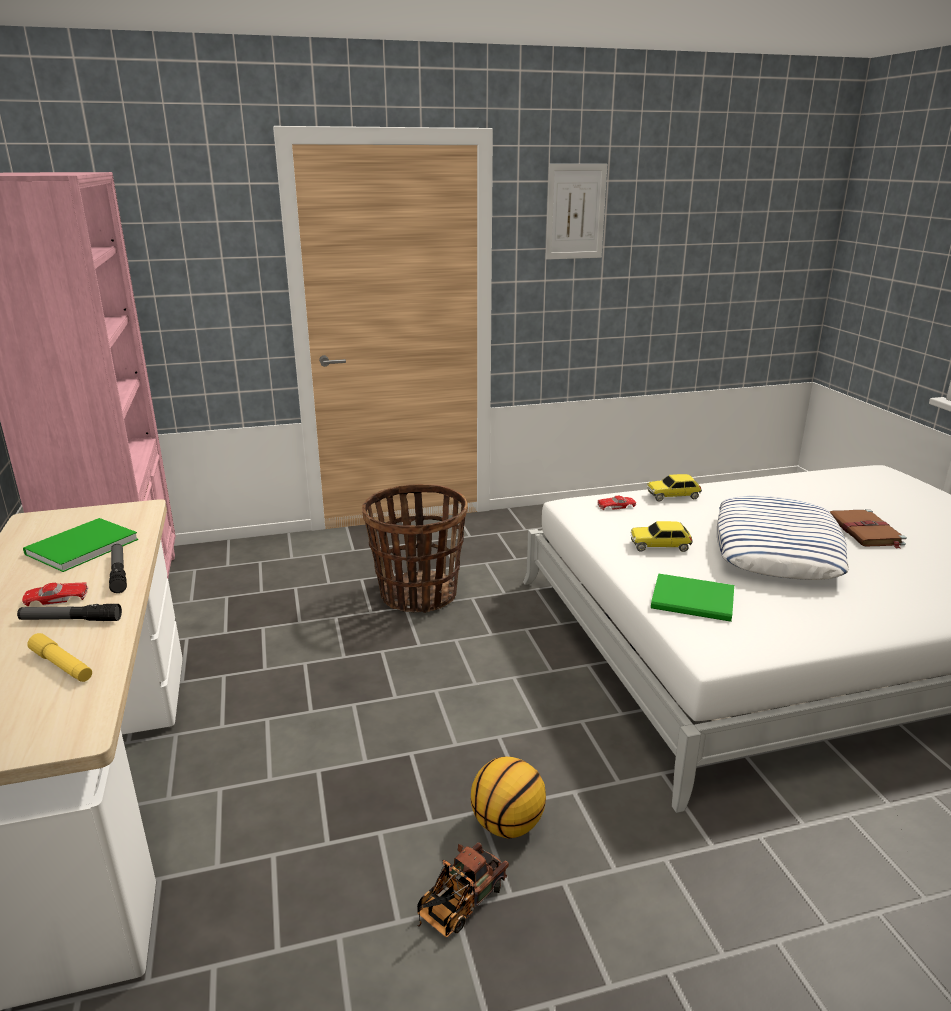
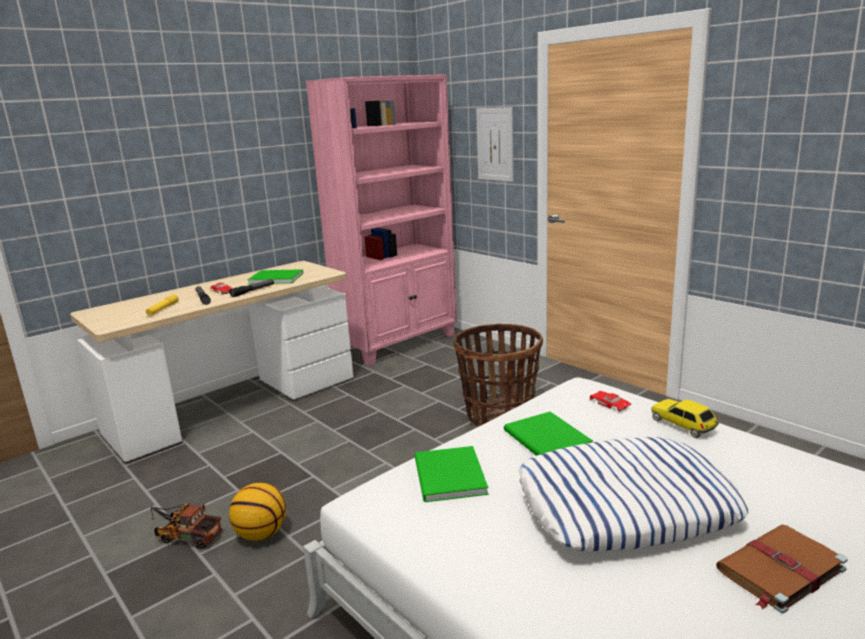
camera: 65 degrees right, 5 degrees down
picture [546,164,607,260] -> picture moved to [476,107,514,182]
toy car [631,521,693,552] -> green book [504,412,593,456]

